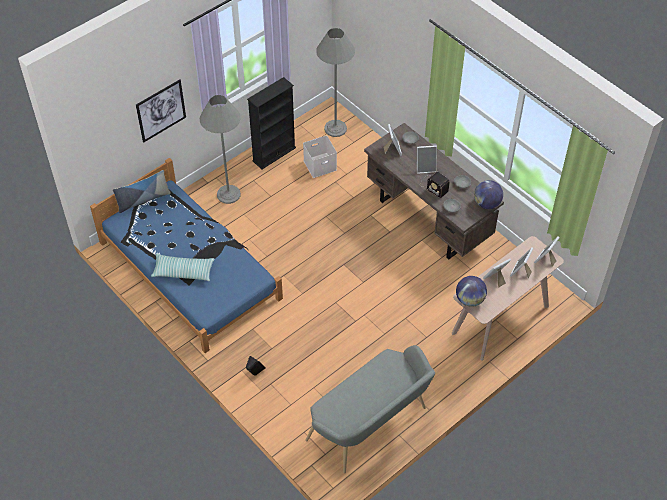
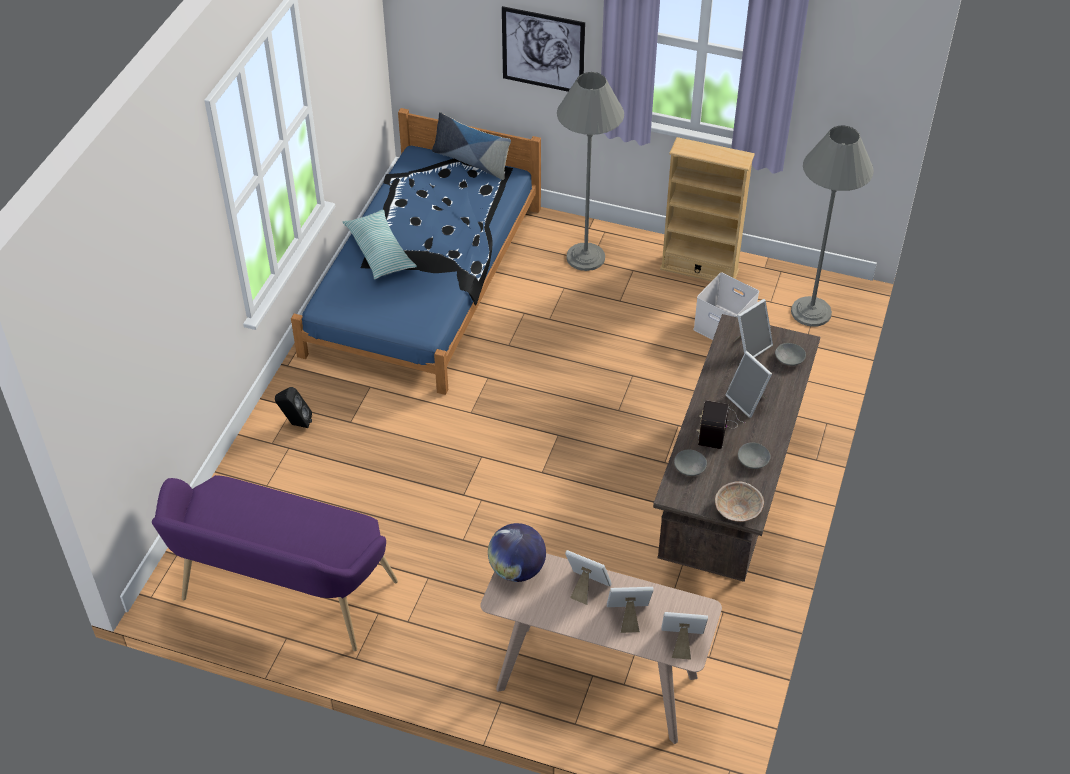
camera: 60 degrees right, 5 degrees down
black bookcase [247,77,296,169] -> beige bookcase [660,137,755,281]
grey bench [305,345,435,473] -> purple bench [152,475,398,651]
globe [474,180,503,209] -> beige bowl [715,481,764,522]

